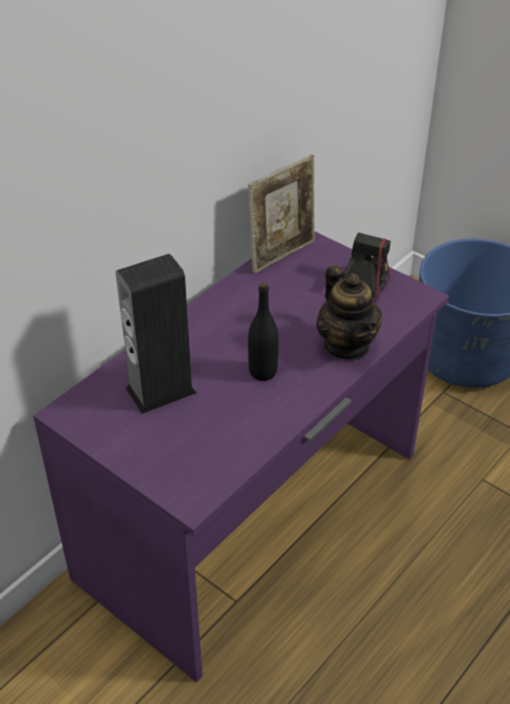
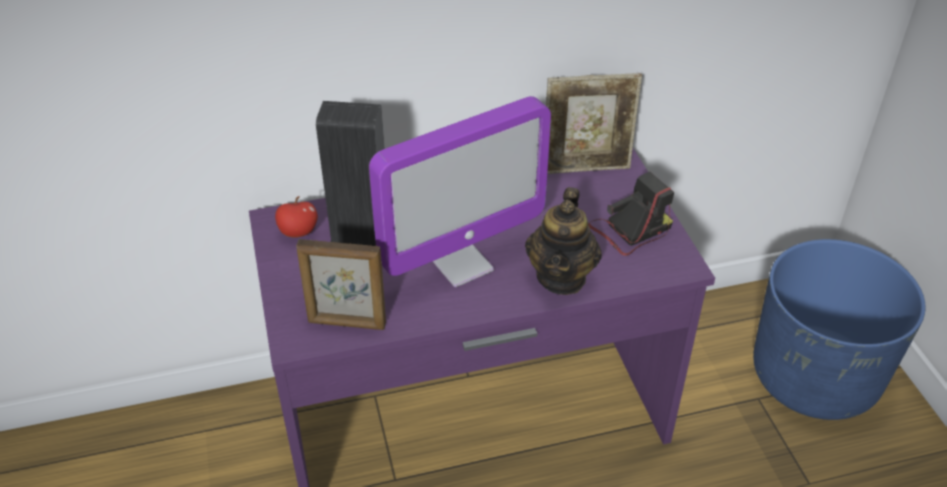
camera: 35 degrees right, 0 degrees up
black bottle [248,282,279,381] -> monitor [369,96,551,287]
none -> apple [275,196,318,238]
none -> picture frame [296,239,386,330]

